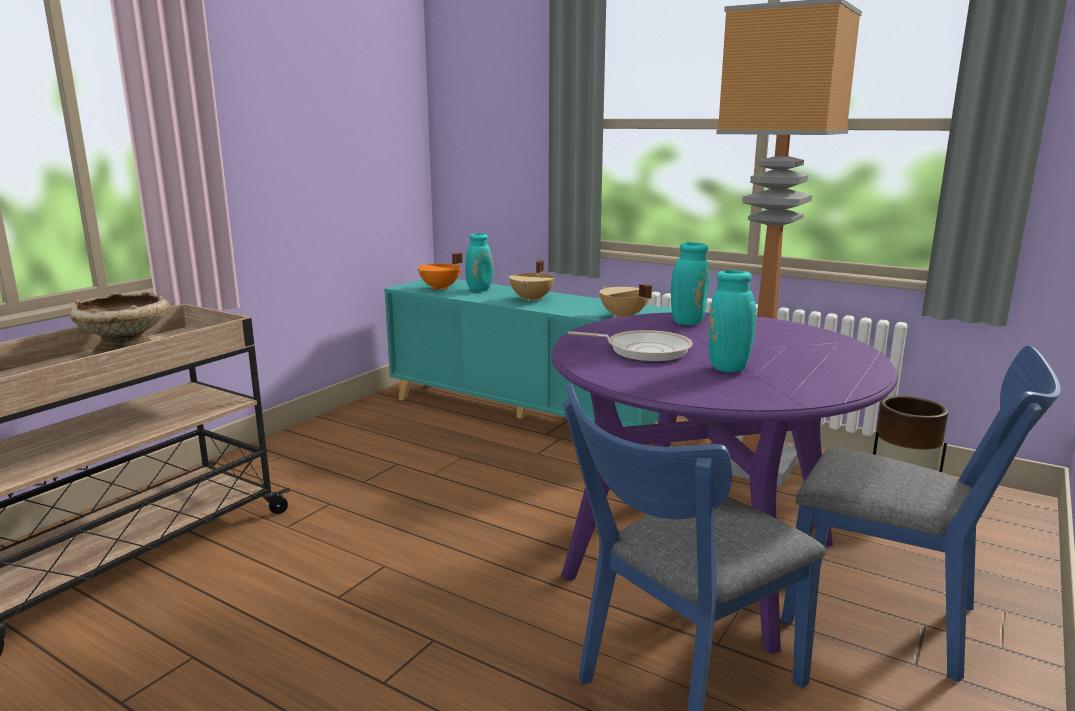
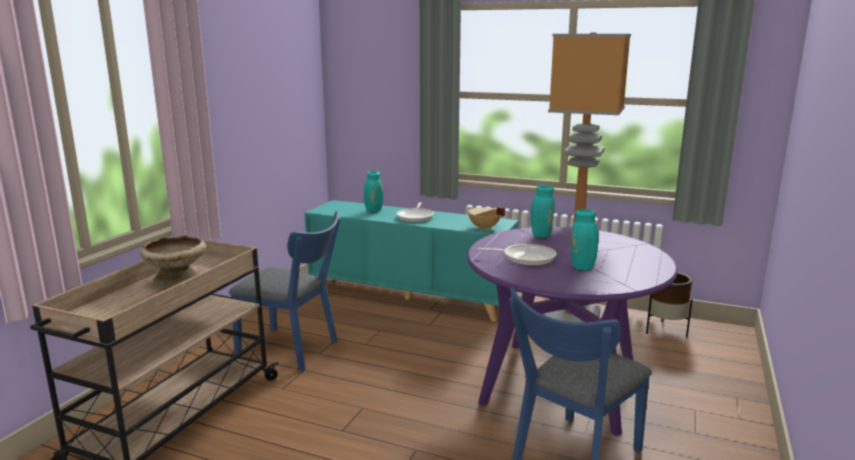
camera: 10 degrees left, 0 degrees up
orange cooking pot [418,252,463,290] -> none
beige cooking pot [509,260,554,302] -> frying pan [396,202,434,222]
blue chair [781,346,1061,682] -> blue chair moved to [229,211,341,371]

